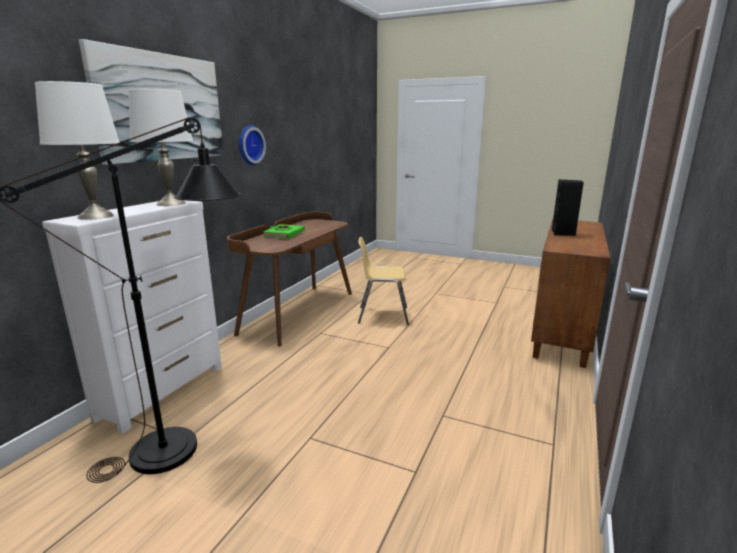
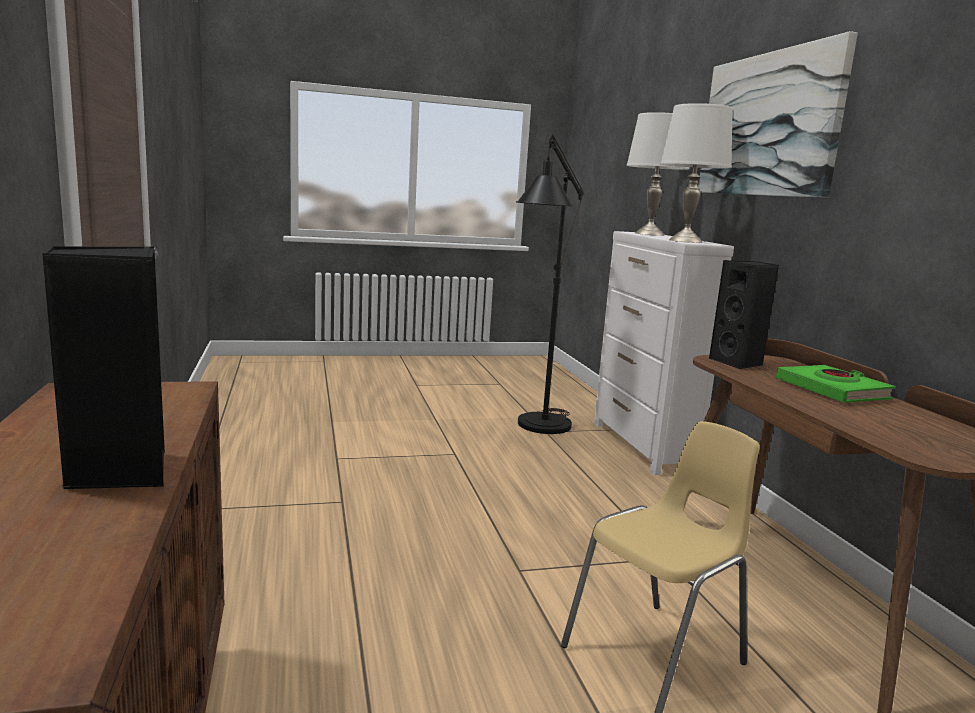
camera: 140 degrees right, 5 degrees down
wall clock [239,125,266,165] -> none
none -> black speaker [709,260,779,369]

